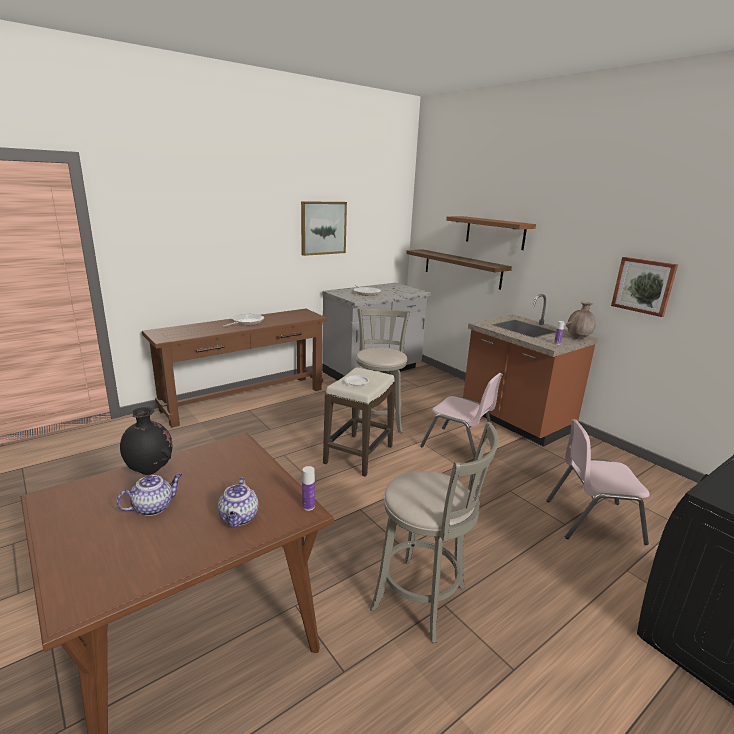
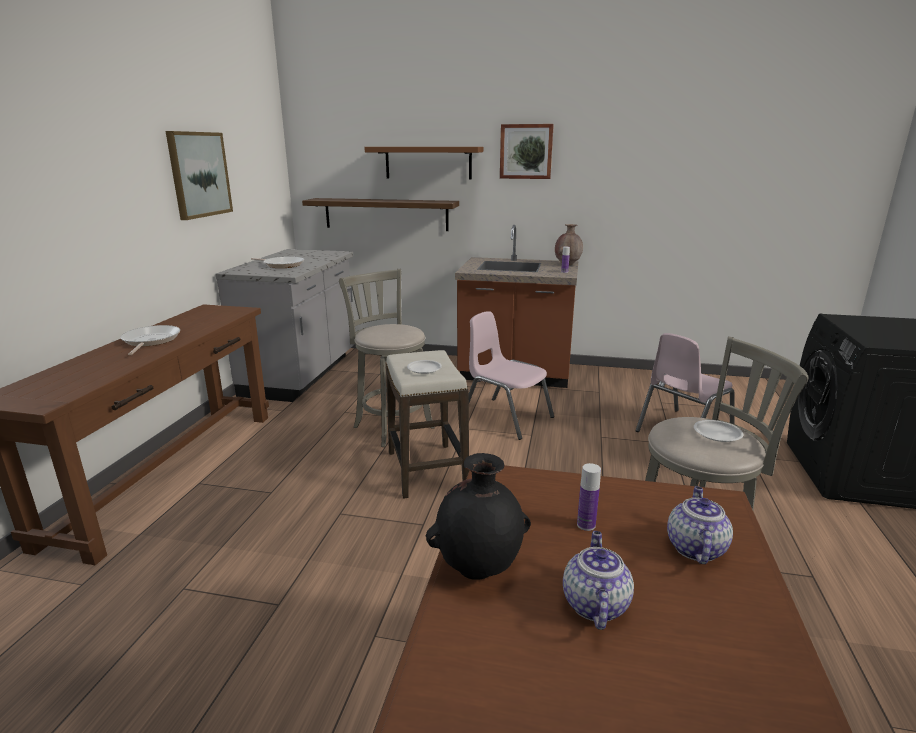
camera: 40 degrees left, 0 degrees up
teapot [218,477,259,527] -> teapot turned 120 degrees counterclockwise [667,486,733,564]
bottle [302,466,315,511] -> bottle moved to [577,463,601,531]
pink chair [420,373,503,459] -> pink chair turned 135 degrees counterclockwise [469,311,554,440]
picture [611,257,678,317] -> picture moved to [500,124,554,179]
none -> white plate [694,420,743,442]

